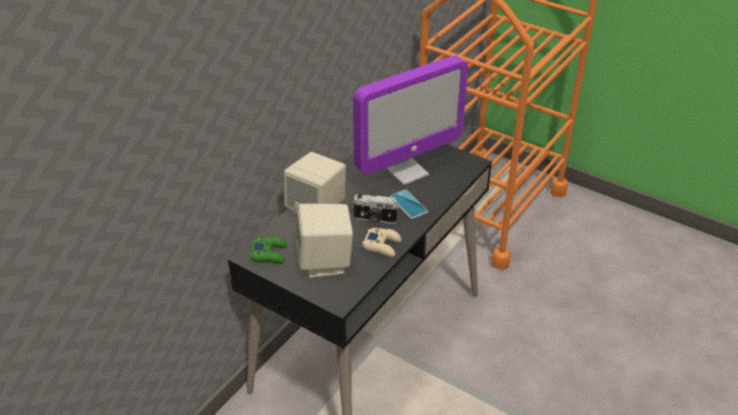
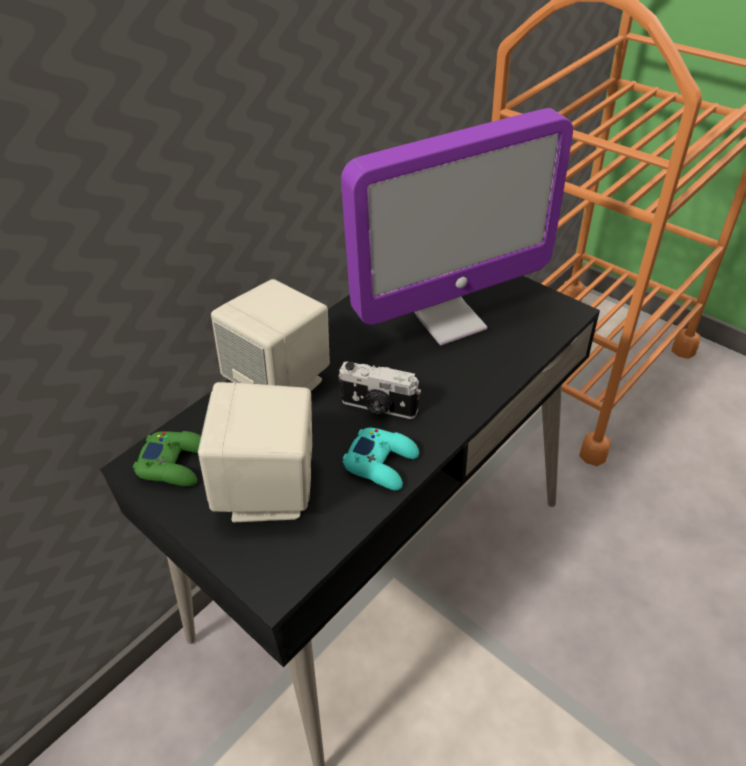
camera: 10 degrees right, 5 degrees up
beige game controller [362,228,401,257] -> turquoise game controller [343,428,419,491]
phone [390,190,428,219] -> none

